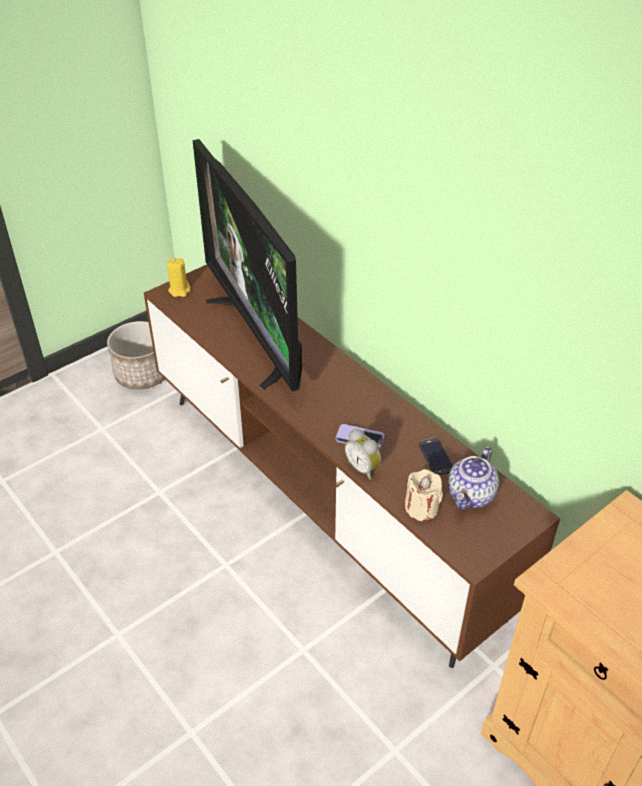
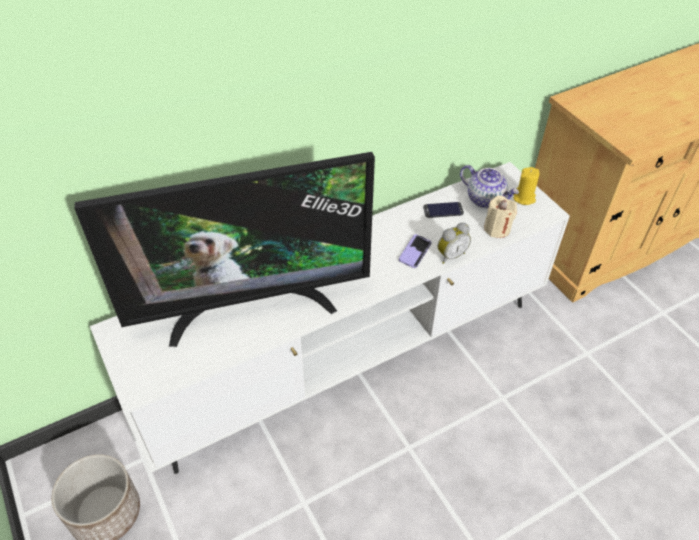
camera: 80 degrees left, 5 degrees up
brown tv stand [144,265,560,668] -> white tv stand [90,162,570,474]
yellow candle [167,258,191,297] -> yellow candle moved to [513,167,540,205]

